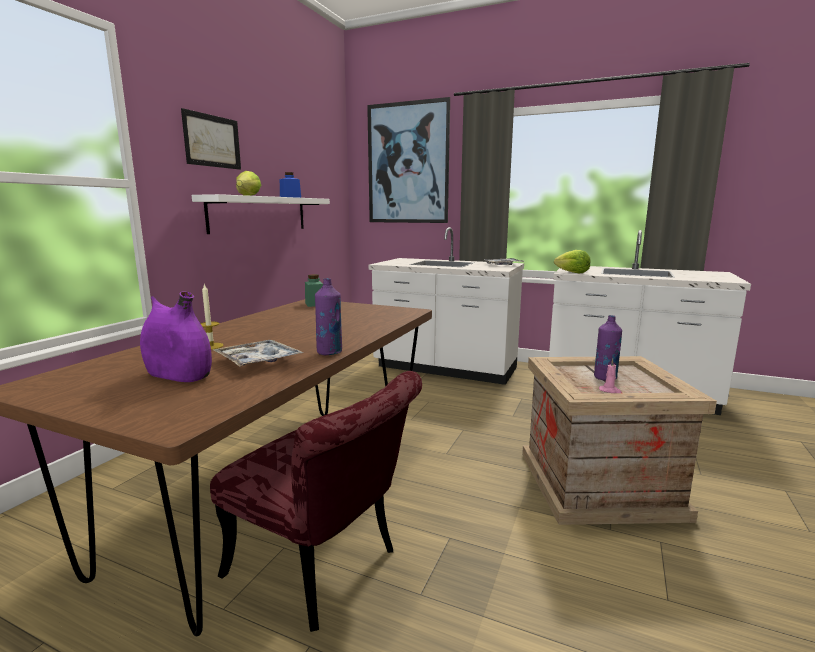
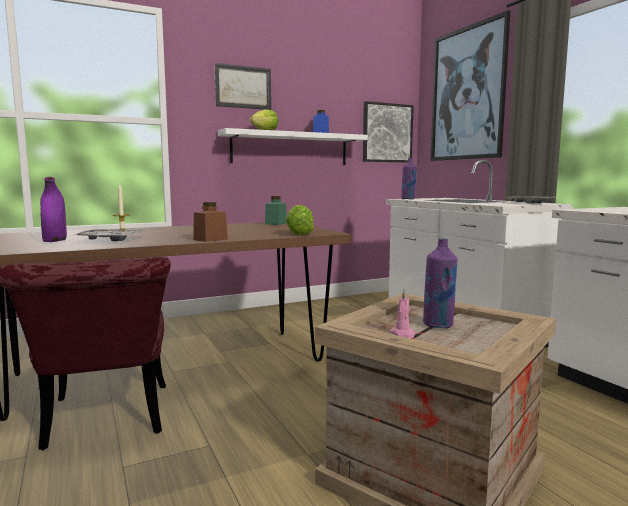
camera: 40 degrees right, 5 degrees down
purple bottle [315,278,342,355] -> purple bottle moved to [401,158,417,199]
lettuce [554,250,591,273] -> lettuce moved to [286,205,314,235]
none -> brown jar [193,202,228,242]
none -> picture [363,101,414,162]

